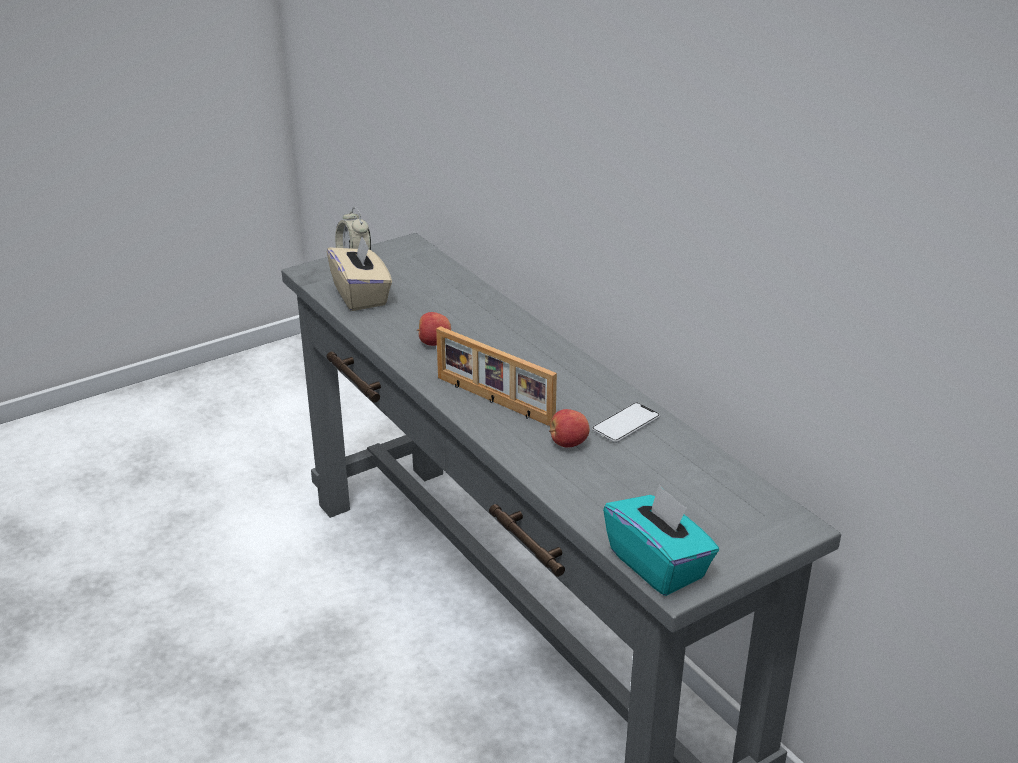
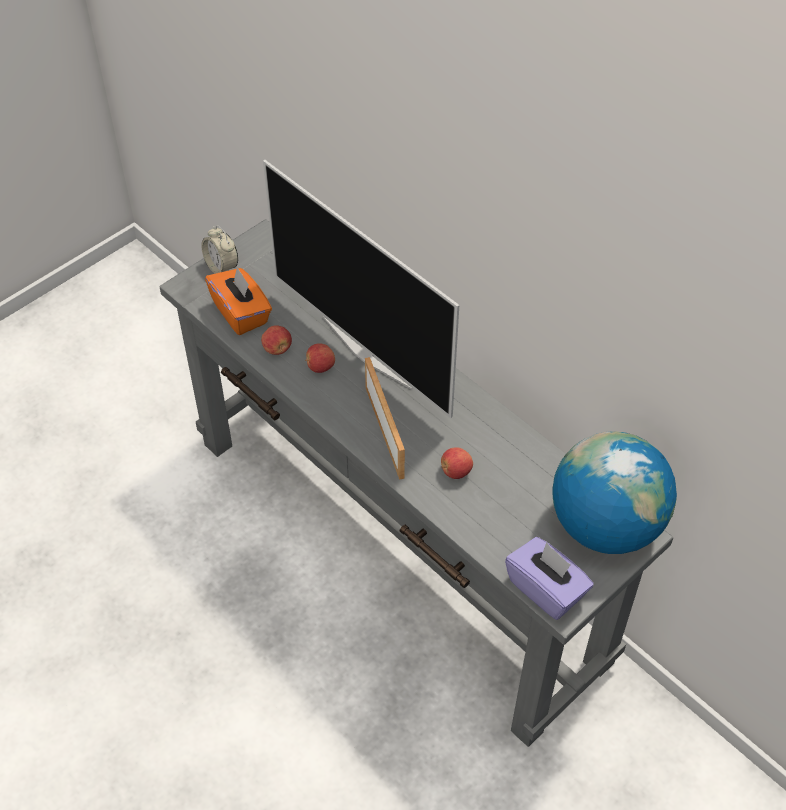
camera: 10 degrees left, 20 degrees up
beige tissue box [327,236,392,311] -> orange tissue box [205,266,272,335]
picture frame [436,326,557,426] -> picture frame turned 135 degrees counterclockwise [365,357,405,480]
phone [591,403,660,443] -> none
turquoise tissue box [603,484,719,596] -> purple tissue box [505,537,594,620]
none -> apple [261,325,292,355]
none -> television [263,160,459,418]
none -> globe [552,431,677,554]

